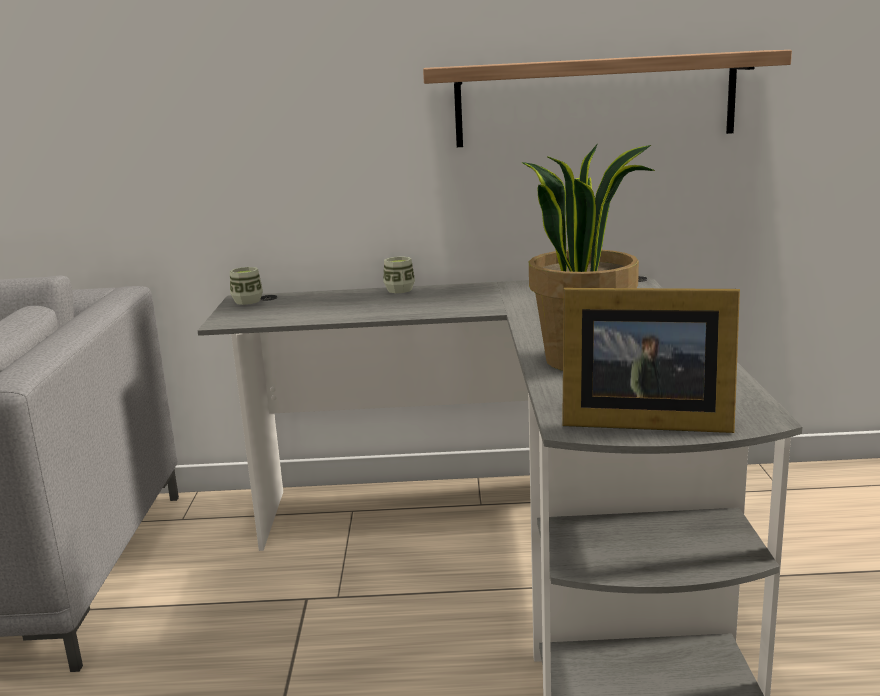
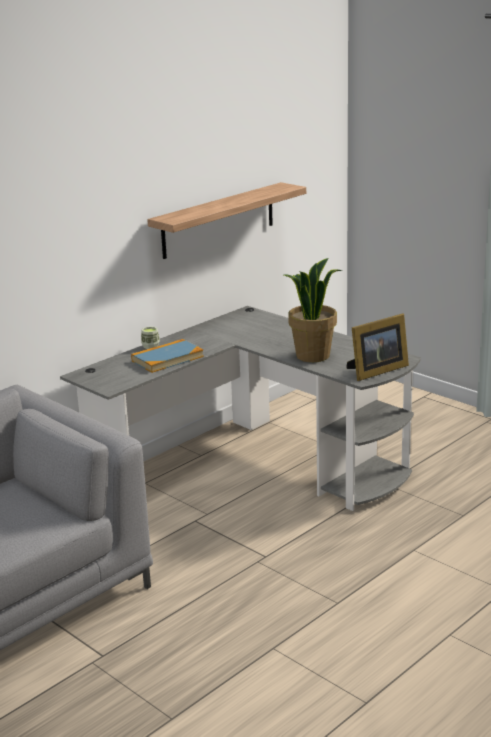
camera: 45 degrees left, 5 degrees up
cup [230,267,263,305] -> none
none -> book [131,339,204,373]

